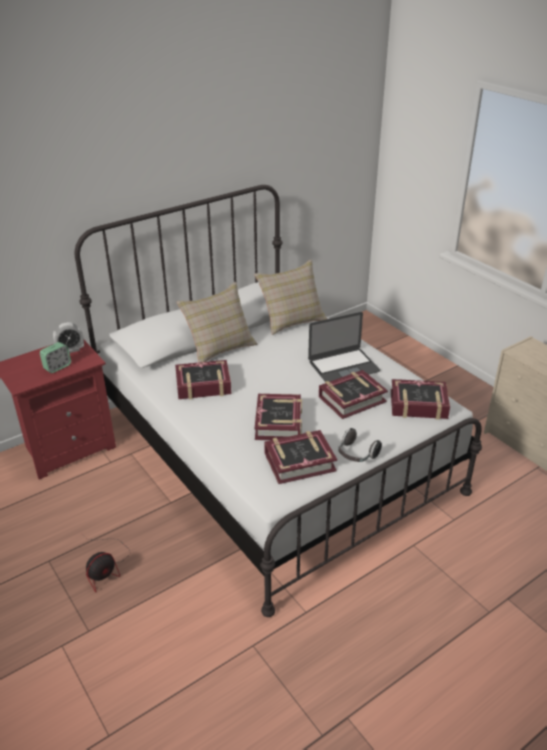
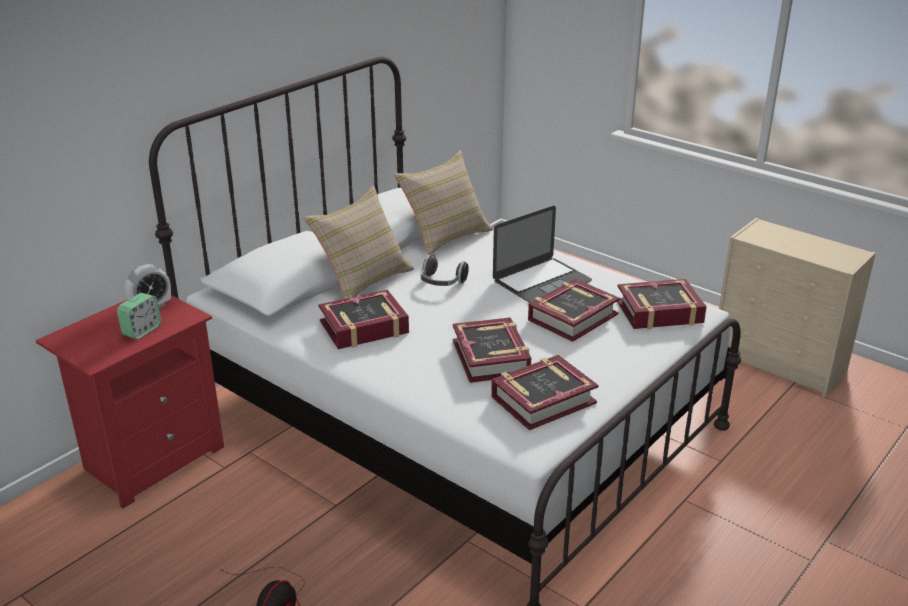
camera: 15 degrees left, 5 degrees down
headphones [338,428,382,462] -> headphones moved to [421,255,469,286]

